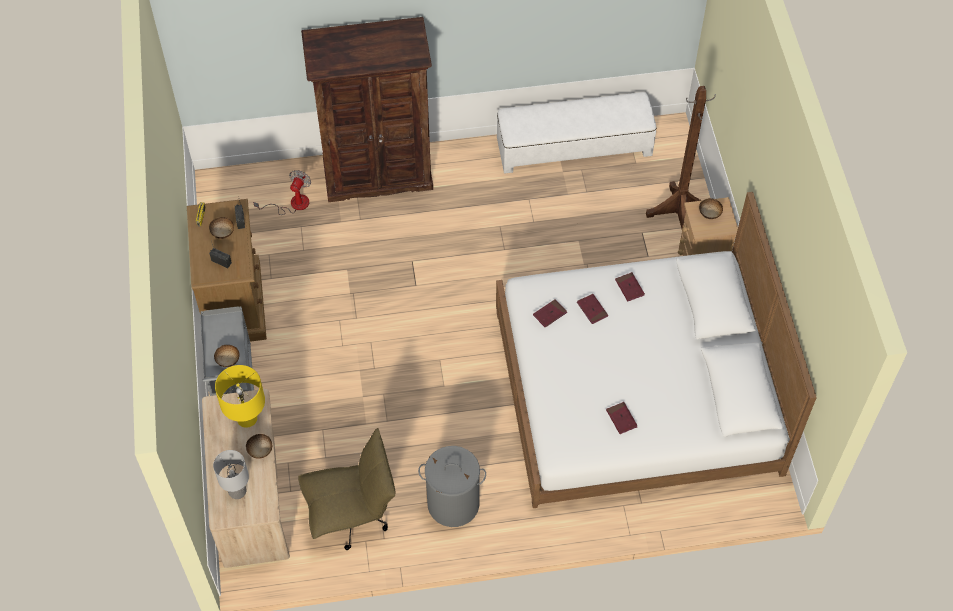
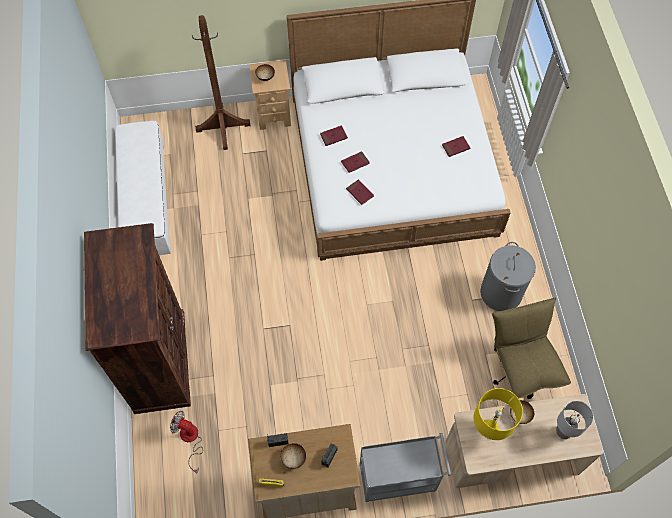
camera: 90 degrees left, 5 degrees up
bowl [214,345,239,367] -> none

